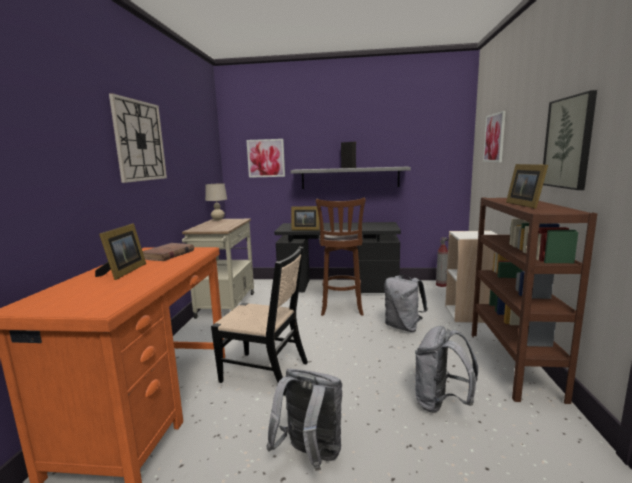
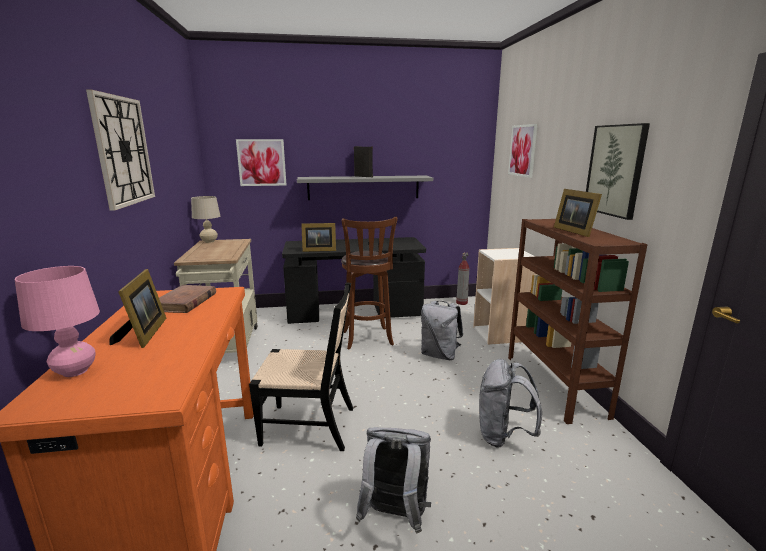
camera: 15 degrees left, 5 degrees up
none -> pink table lamp [14,266,100,377]

